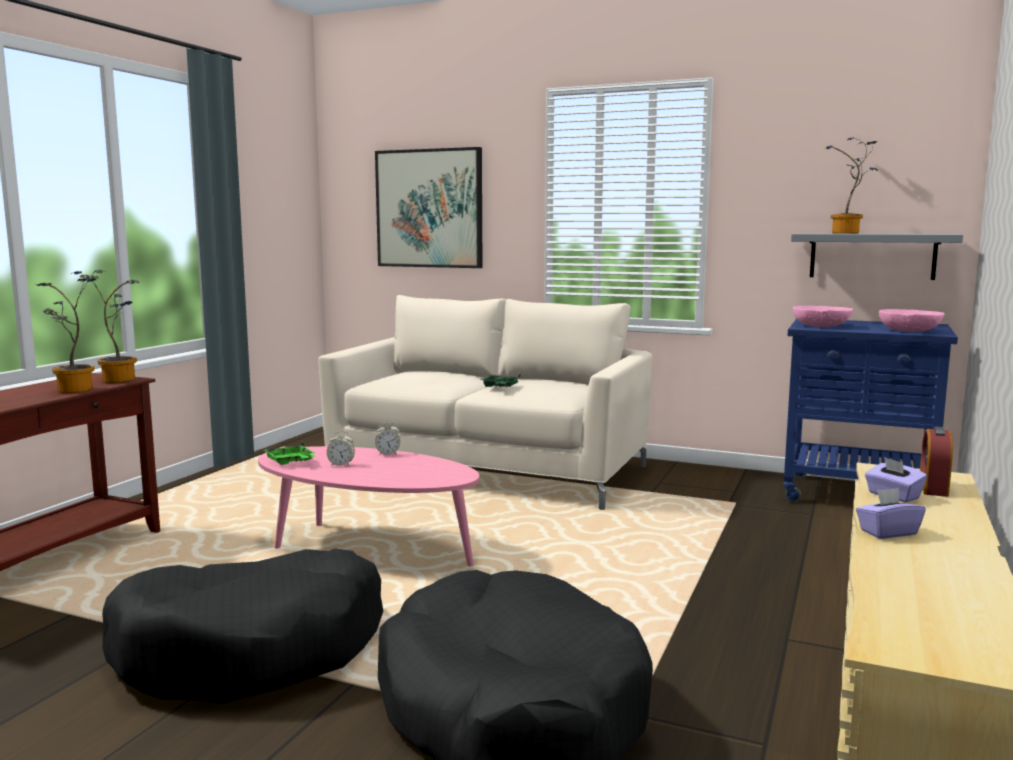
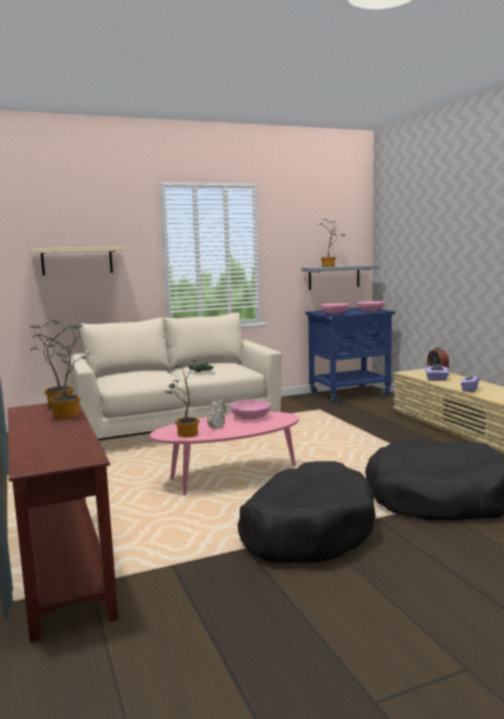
camera: 45 degrees left, 0 degrees up
green tray [264,441,315,465] -> potted plant [165,360,199,437]
picture [375,147,483,268] -> beige shelf [30,246,126,275]
none -> pink bowl [230,400,271,420]

